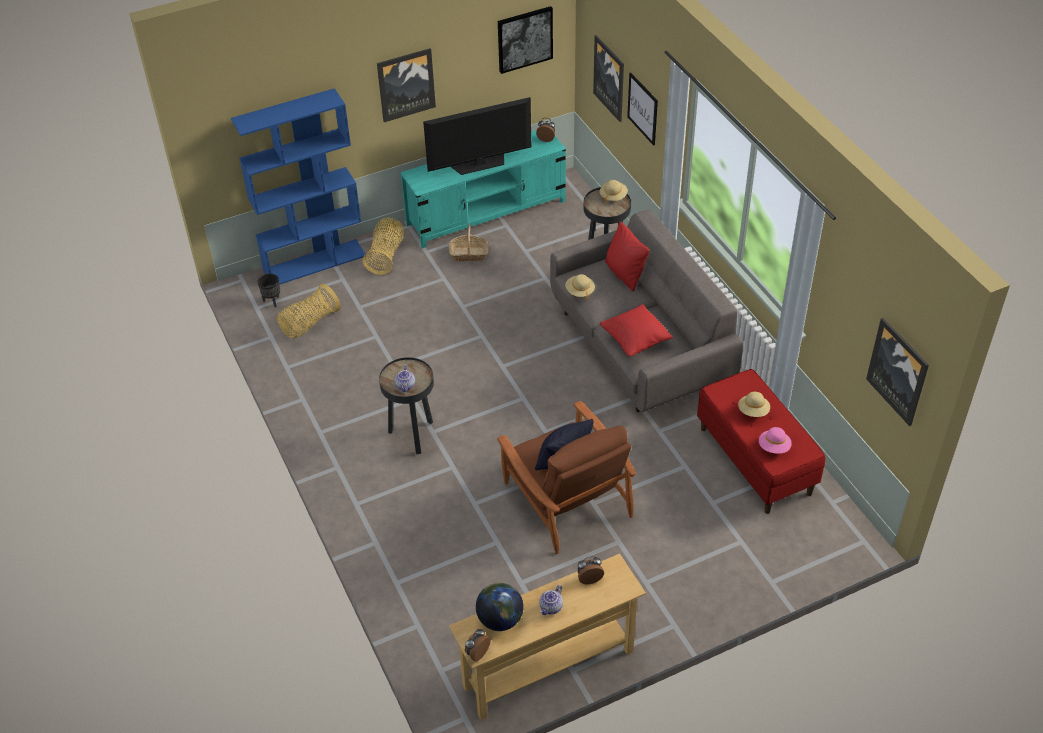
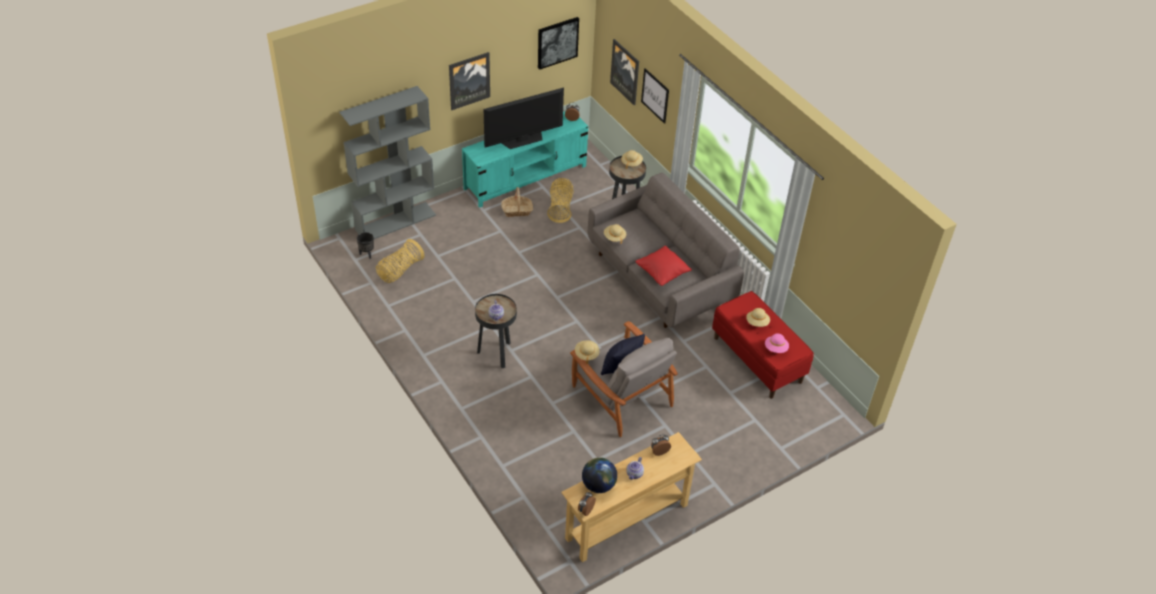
camera: 10 degrees left, 0 degrees up
blue bookcase [231,88,366,284] -> grey bookcase [339,86,436,239]
basket [363,218,404,275] -> basket moved to [547,178,573,223]
brown armchair [497,401,636,554] -> grey armchair [570,321,678,437]
red pillow [605,222,649,291] -> none
picture [866,318,929,426] -> none
none -> beige hat [575,340,600,364]

